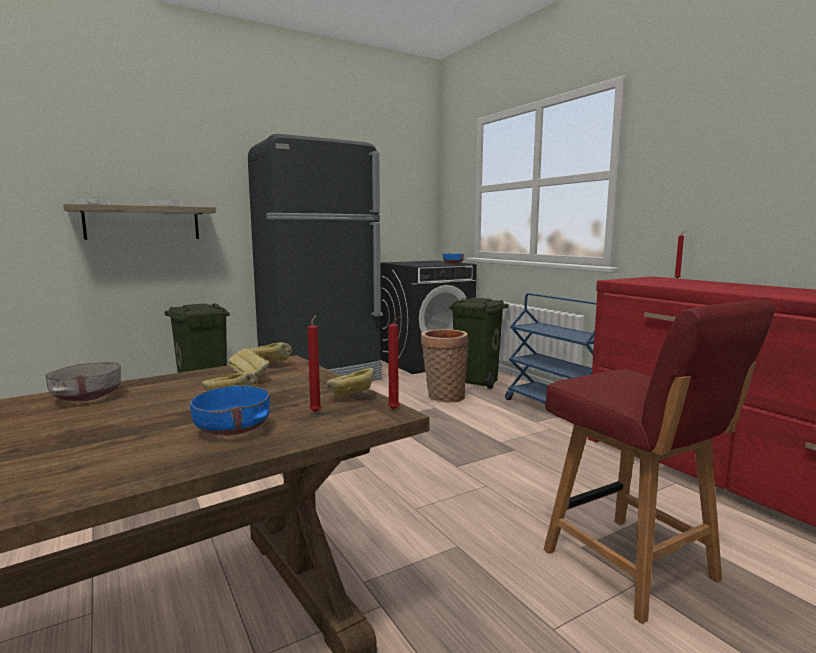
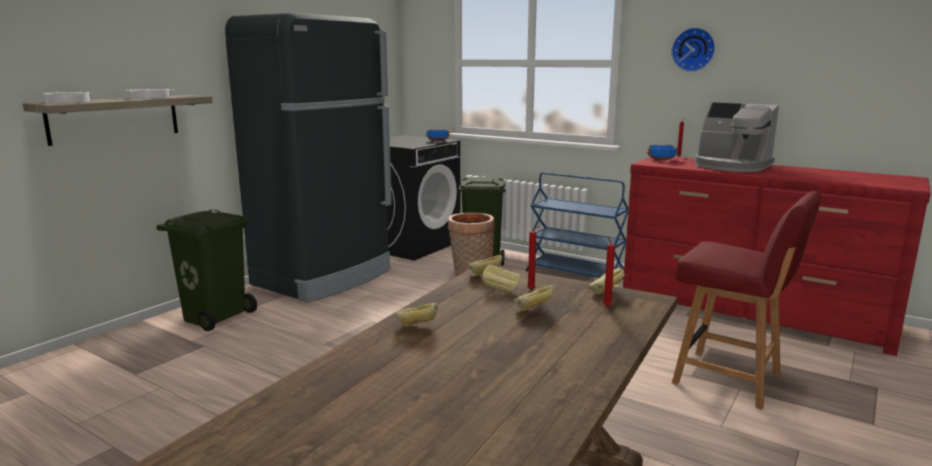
camera: 25 degrees left, 5 degrees up
grey bowl [46,362,121,402] -> bread [395,303,439,326]
blue bowl [190,385,270,436] -> blue bowl moved to [647,145,678,161]
red candle [388,316,401,410] -> red candle moved to [527,226,540,290]
none -> wall clock [671,27,715,72]
none -> coffee machine [694,102,779,172]

